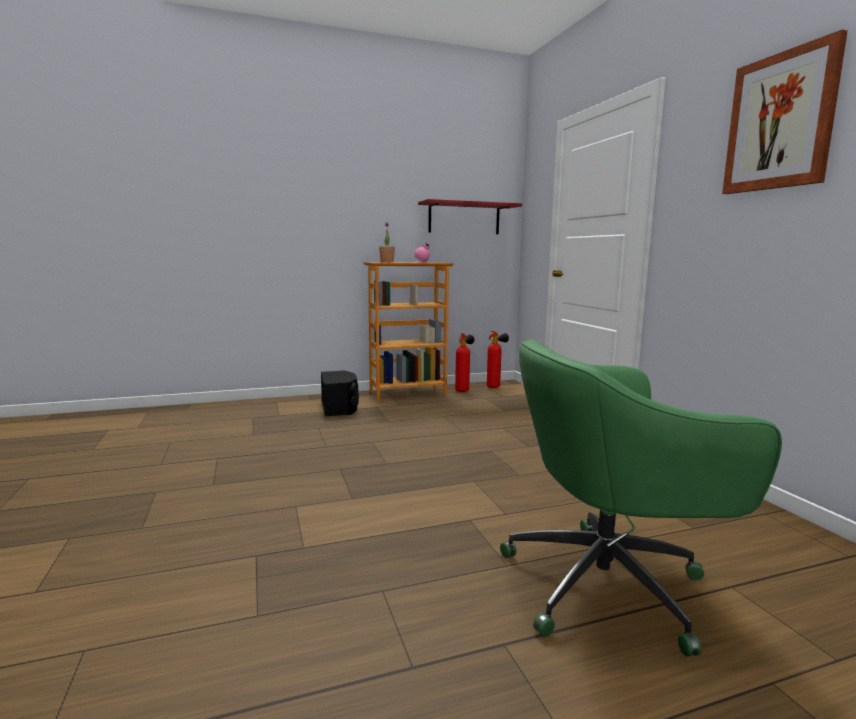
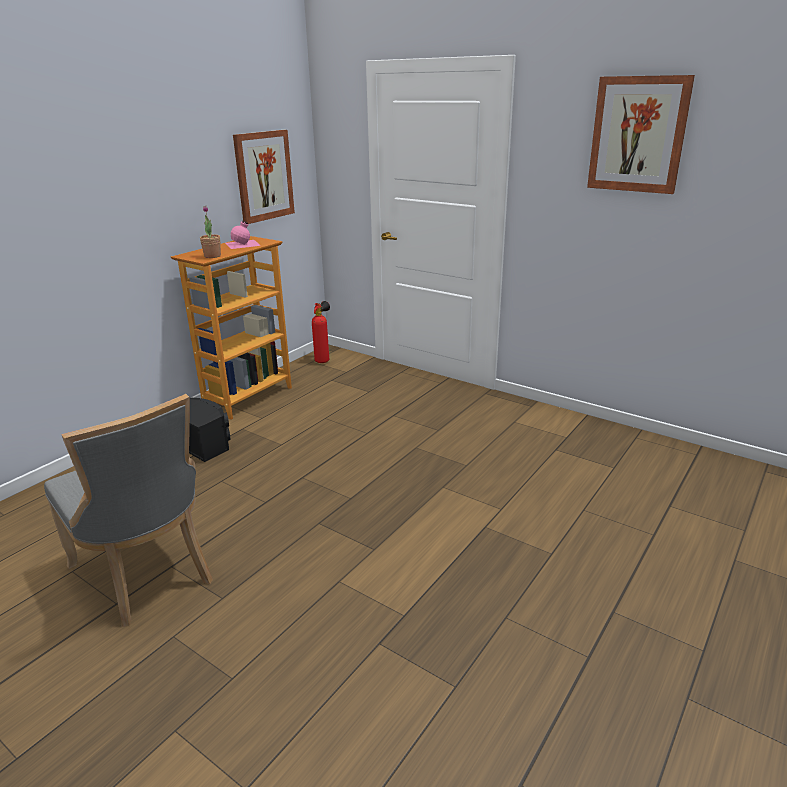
camera: 35 degrees left, 15 degrees up
red shelf [418,199,522,234] -> picture [233,130,295,224]
fire extinguisher [455,333,474,392] -> none
green office chair [500,339,782,656] -> none
none -> grey chair [44,394,213,627]

